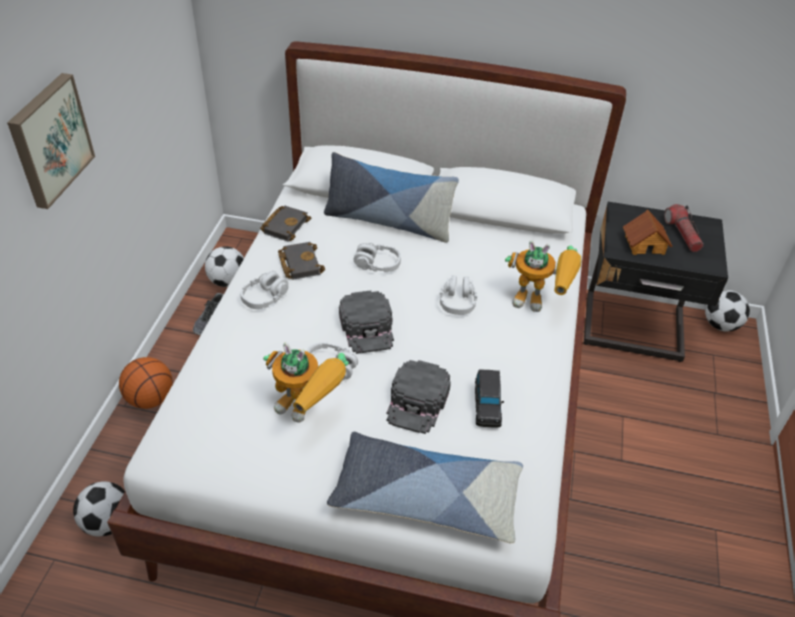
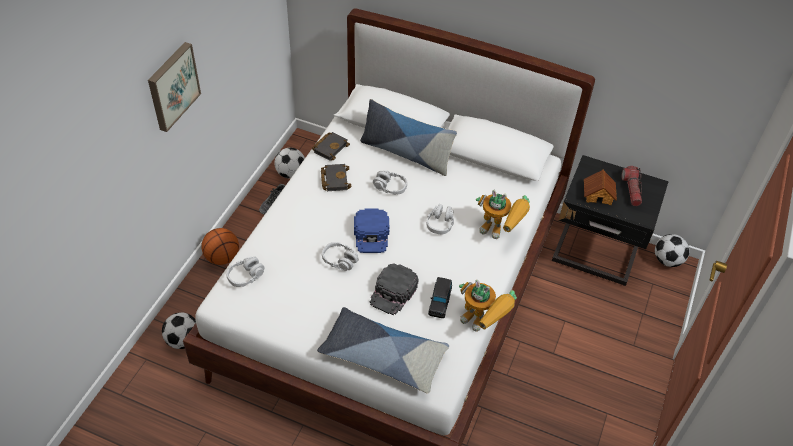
camera: 10 degrees right, 5 degrees up
grey headphones [240,271,288,309] -> grey headphones moved to [226,257,265,287]
toy robot [263,342,349,423] -> toy robot moved to [459,279,517,332]
black cap [339,290,394,354] -> blue cap [354,208,389,253]

